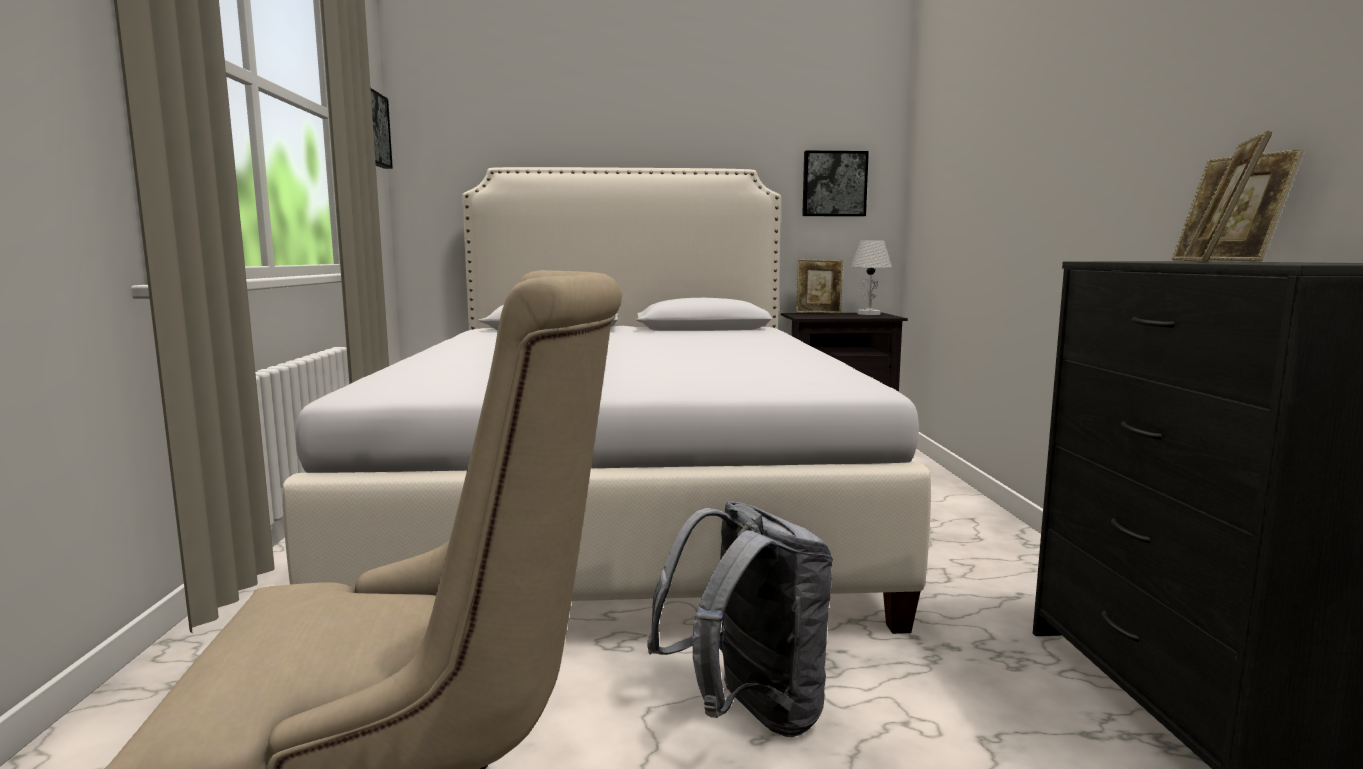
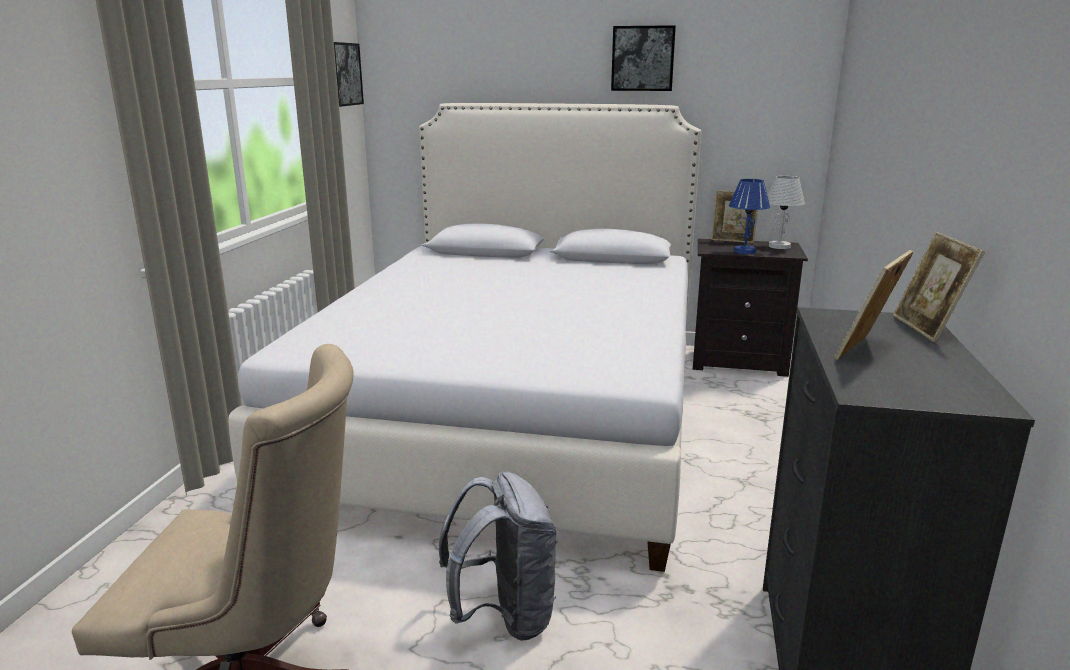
camera: 15 degrees right, 10 degrees up
picture [802,151,869,216] -> picture moved to [611,25,676,91]
none -> blue table lamp [729,179,770,254]

